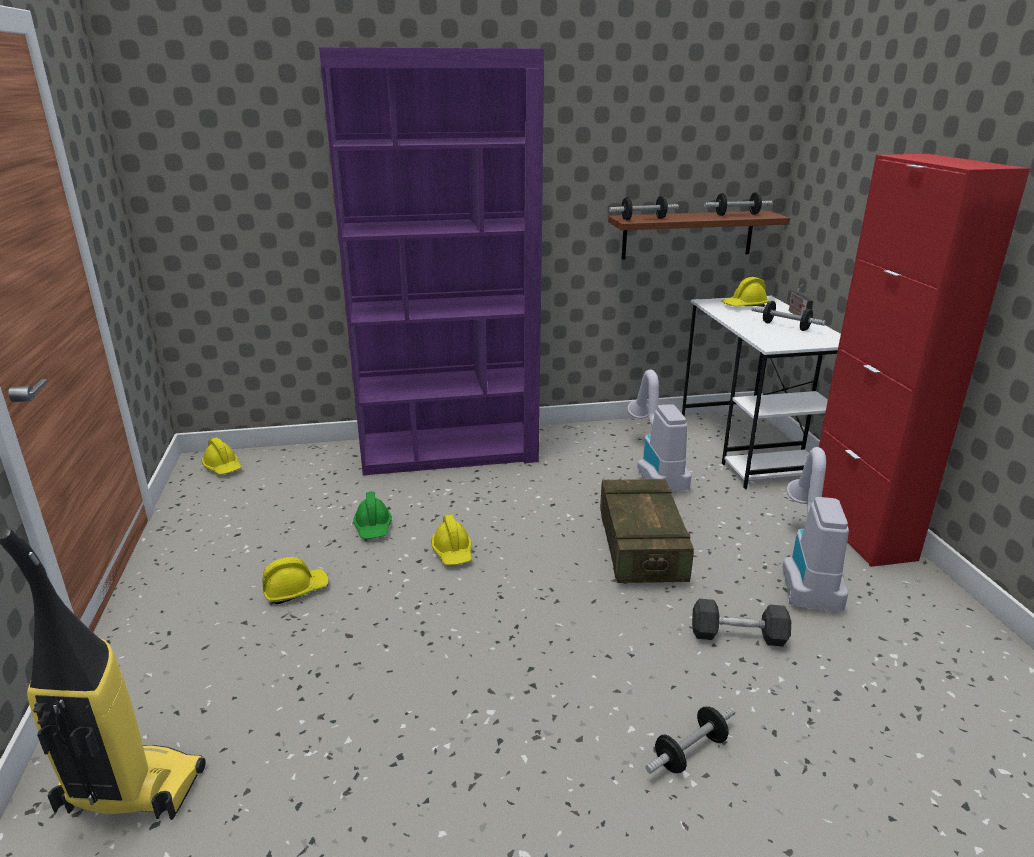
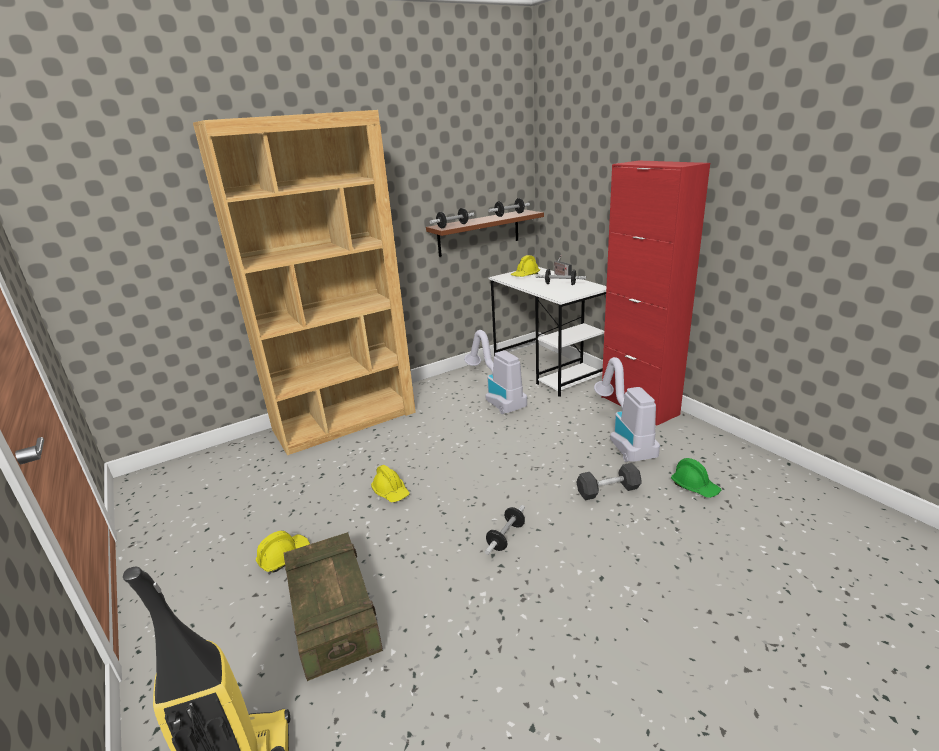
camera: 20 degrees left, 0 degrees up
yellow hard hat [202,437,242,474] -> none
purple bookcase [319,47,544,475] -> brown bookcase [193,110,416,455]
green hard hat [353,492,392,538] -> green hard hat moved to [671,458,721,498]
crate [600,479,694,583] -> crate moved to [283,532,383,681]
dumbbell [646,707,735,774] -> dumbbell moved to [485,505,525,555]

